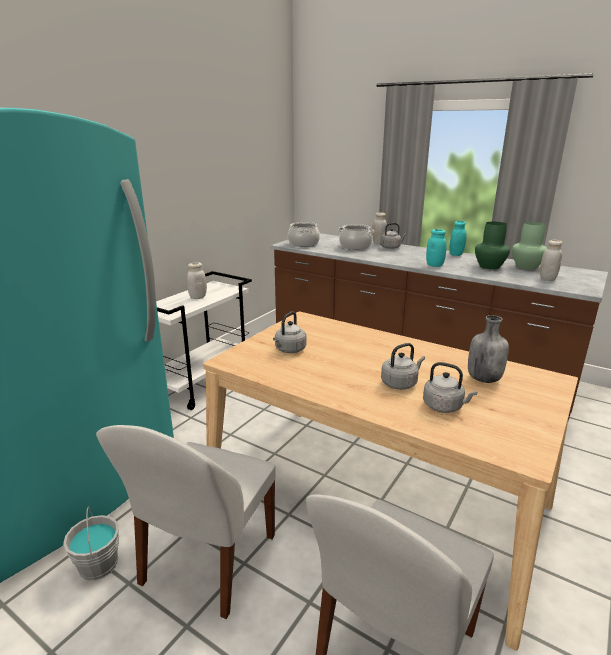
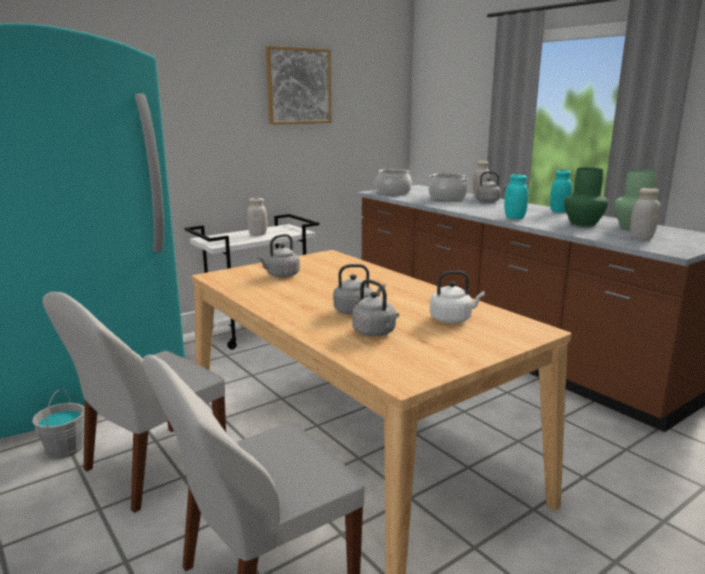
camera: 20 degrees right, 5 degrees down
grey bottle [468,315,509,383] -> white kettle [430,271,485,323]
none -> picture [266,46,332,125]

